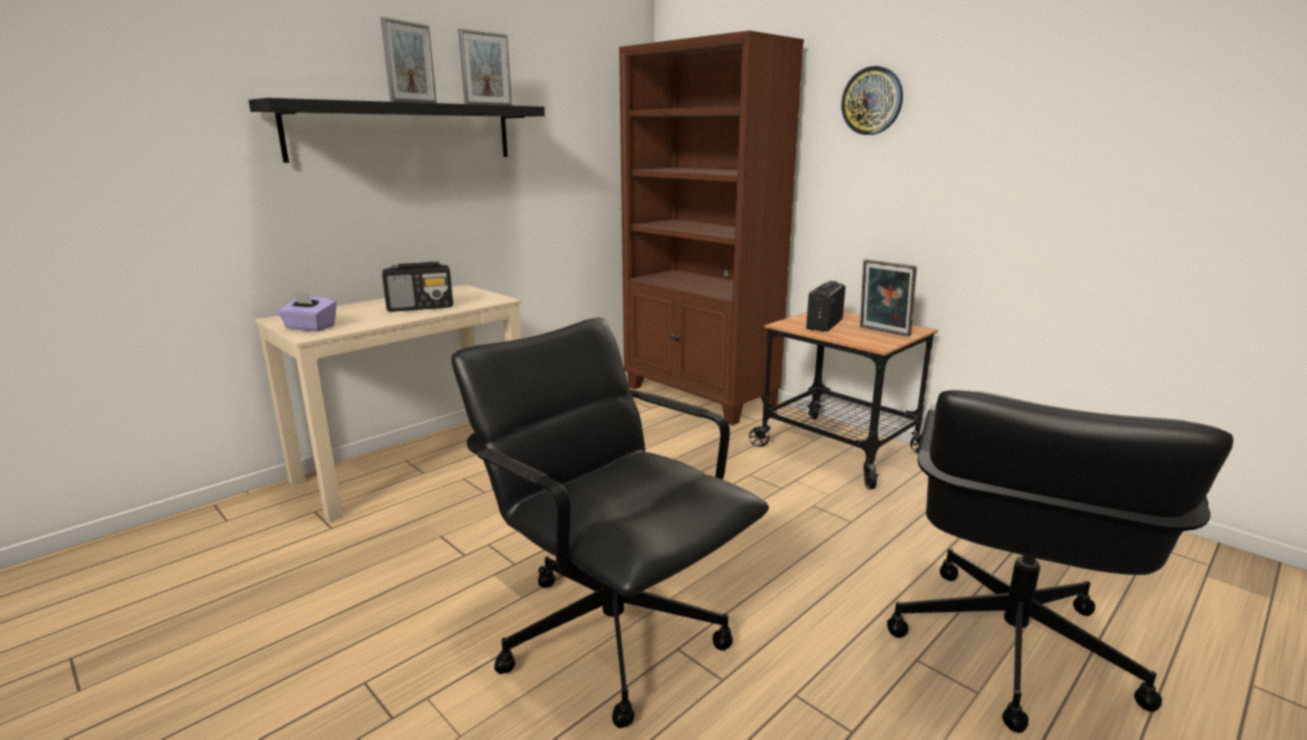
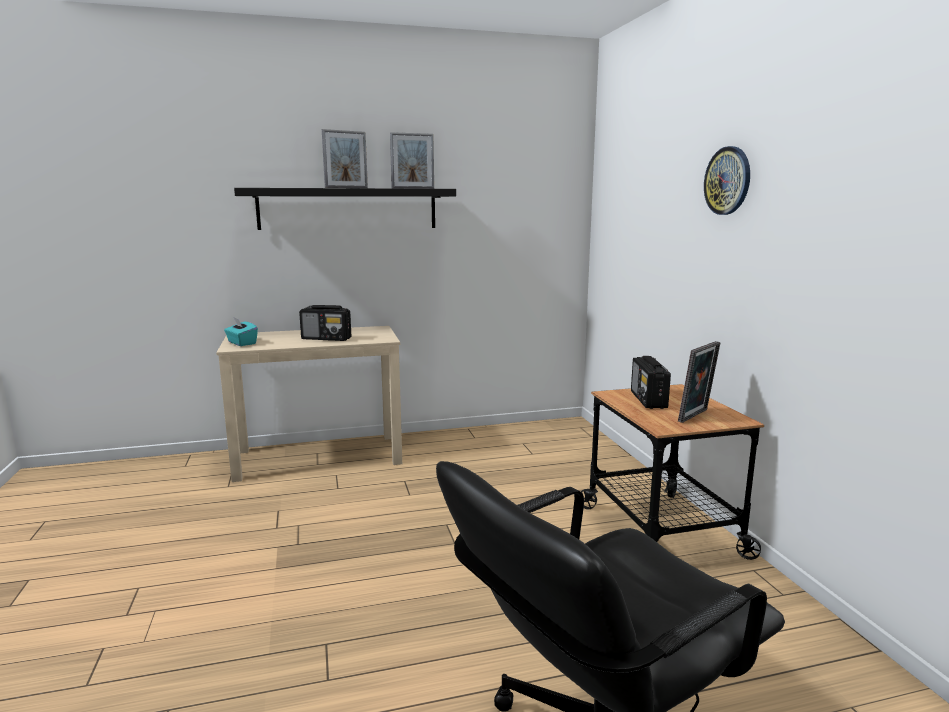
camera: 30 degrees right, 5 degrees down
purple tissue box [277,291,337,331] -> turquoise tissue box [224,318,258,346]
black office chair [451,317,769,728] -> none
brown bookcase [619,30,804,425] -> none
radio [806,281,845,332] -> radio turned 60 degrees counterclockwise [631,356,671,409]
picture frame [860,259,917,337] -> picture frame turned 120 degrees counterclockwise [678,341,721,423]

